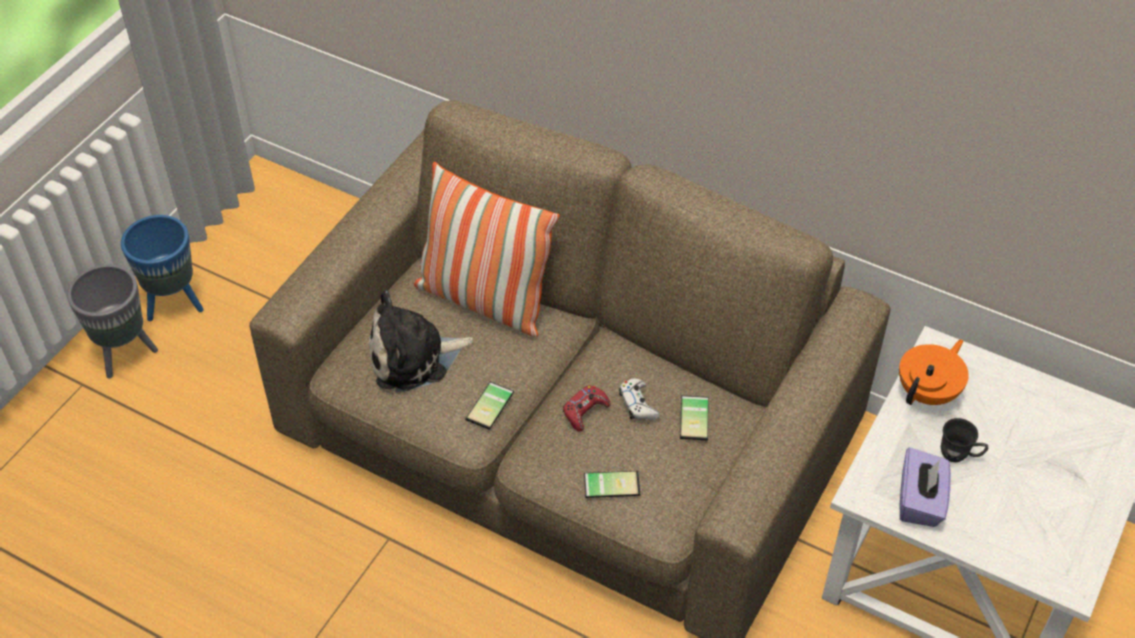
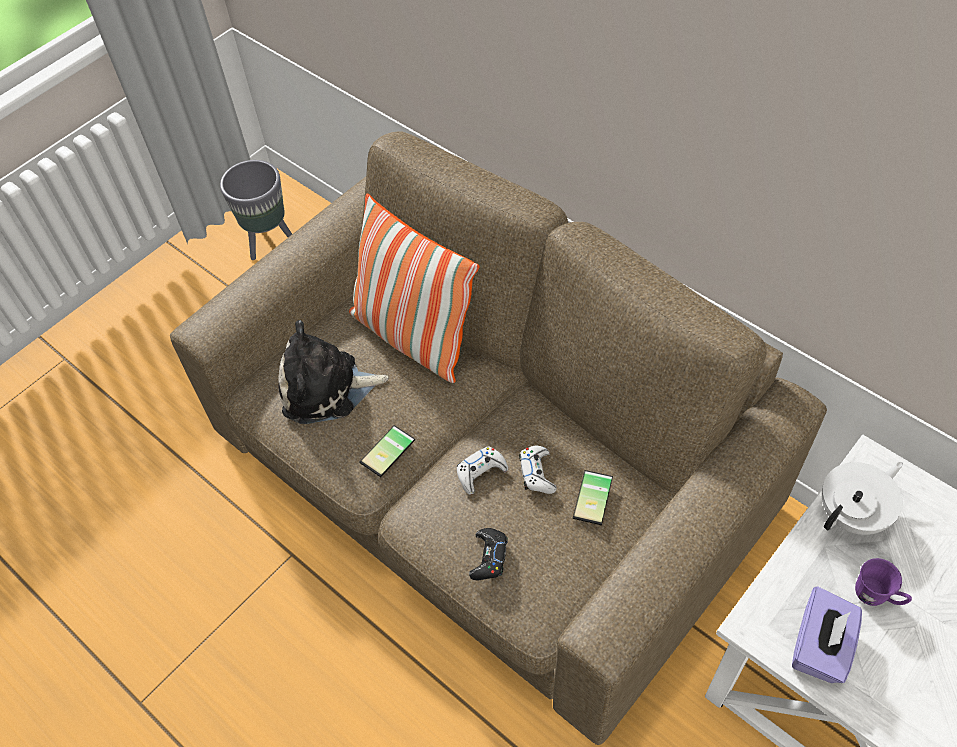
camera: 15 degrees right, 5 degrees up
grey planter [67,264,158,379] -> grey planter moved to [220,160,292,260]
blue planter [121,215,204,321] -> none
red game controller [563,385,611,431] -> white game controller [457,446,508,495]
phone [584,471,640,498] -> black game controller [469,528,508,580]
orange teapot [899,339,969,405] -> white teapot [822,462,903,535]
grey mug [941,418,989,462] -> purple mug [855,558,912,606]

